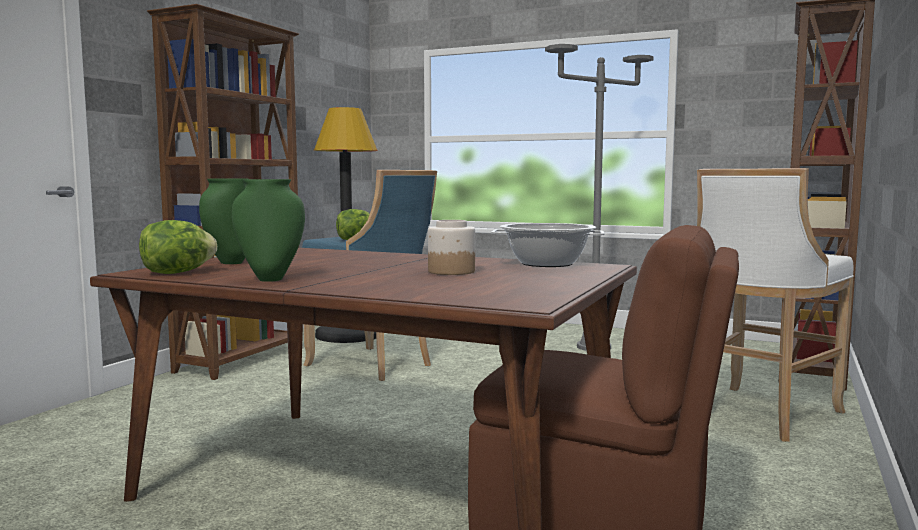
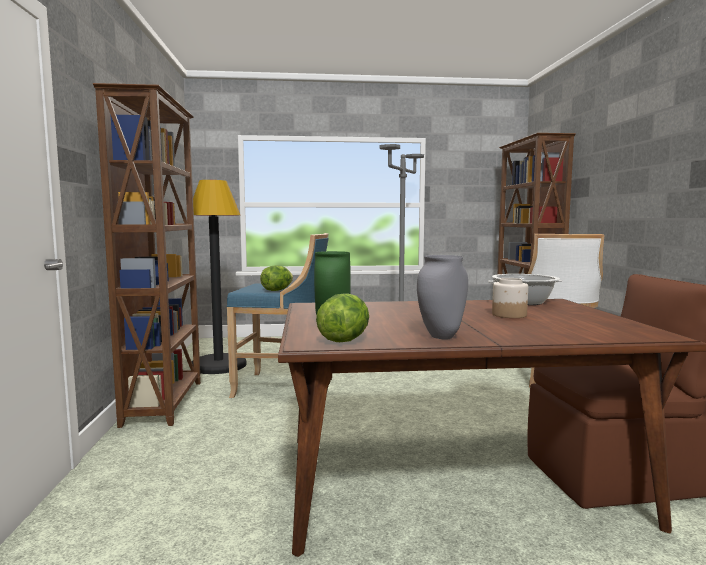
camera: 30 degrees left, 0 degrees up
green vase [232,179,305,282] -> grey vase [417,255,468,339]

